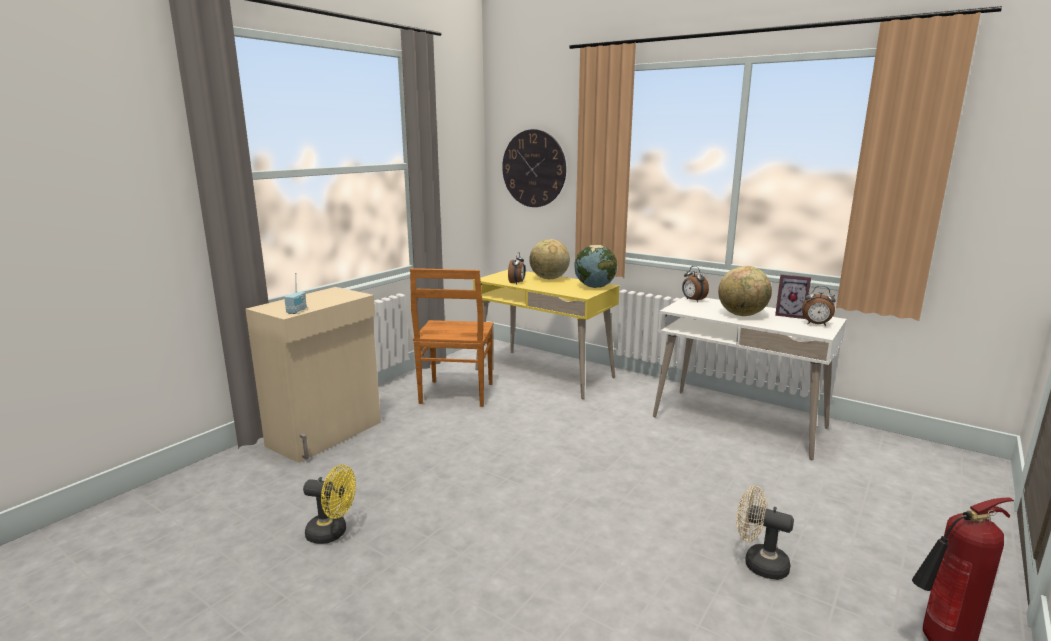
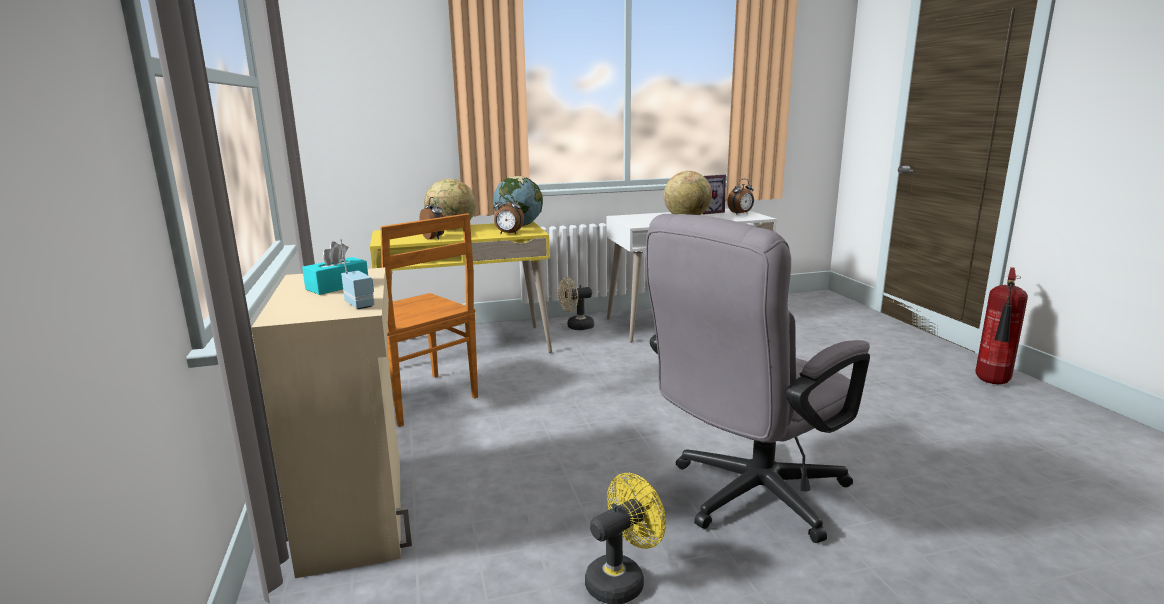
camera: 50 degrees left, 0 degrees up
wall clock [502,129,566,207] -> none
alarm clock [682,266,709,302] -> alarm clock moved to [493,194,524,234]
beige fan [737,486,794,580] -> beige fan moved to [558,277,594,330]
none -> turquoise tissue box [302,241,368,295]
none -> grey office chair [646,214,870,543]

